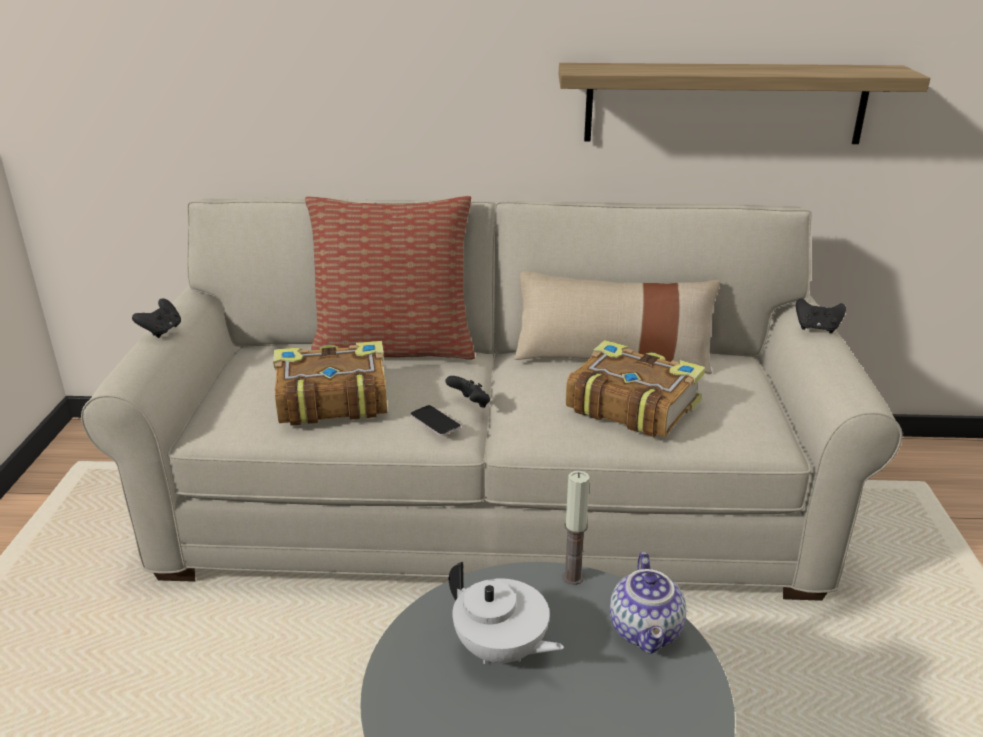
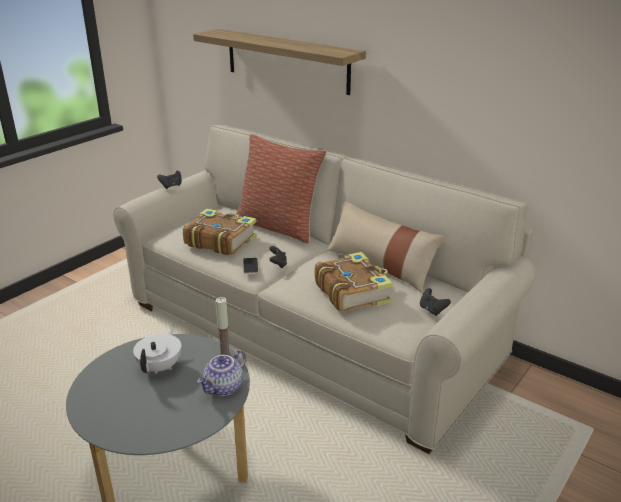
camera: 35 degrees right, 0 degrees up
white teapot [449,562,564,664] -> white teapot turned 150 degrees counterclockwise [133,327,181,374]
shelf [559,63,930,144] -> shelf moved to [193,29,366,95]
black game controller [796,298,846,333] -> black game controller moved to [420,288,451,316]

